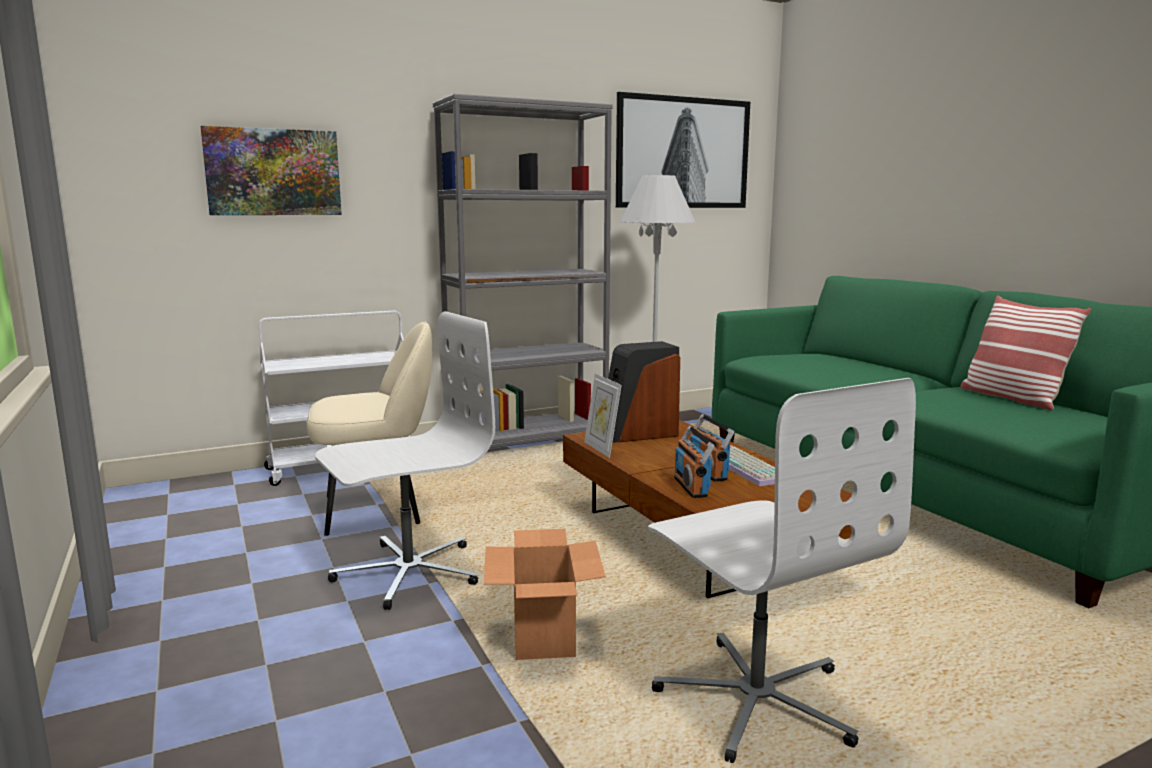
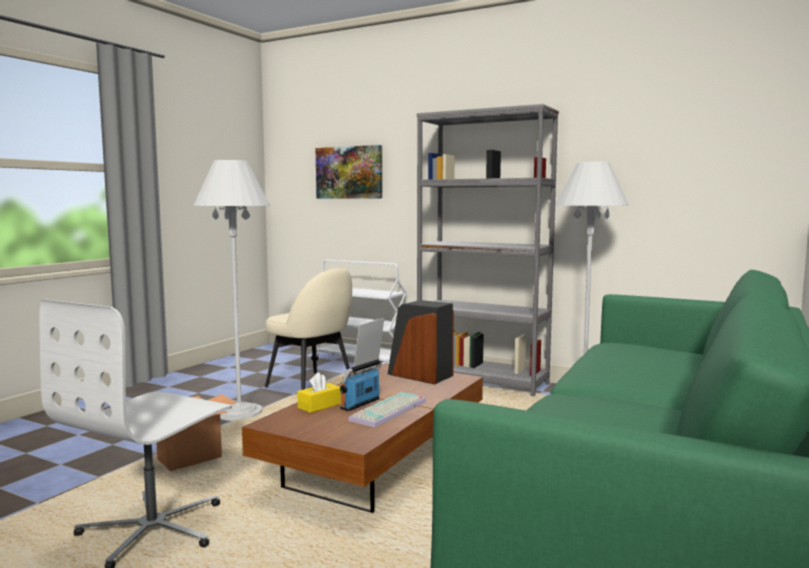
camera: 55 degrees right, 5 degrees down
white office chair [315,311,495,610] -> white floor lamp [193,160,270,421]
picture [616,92,750,208] -> none
radio [674,426,715,498] -> yellow tissue box [297,372,341,413]
pillow [960,296,1091,411] -> none

